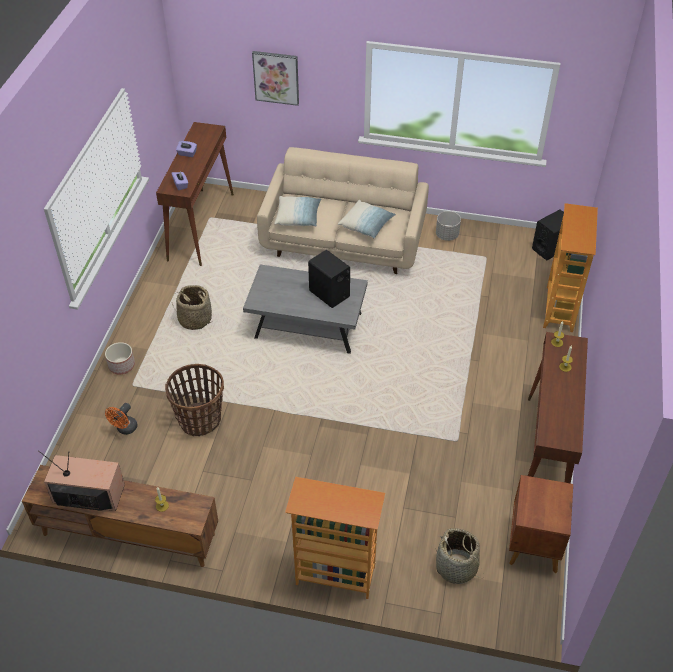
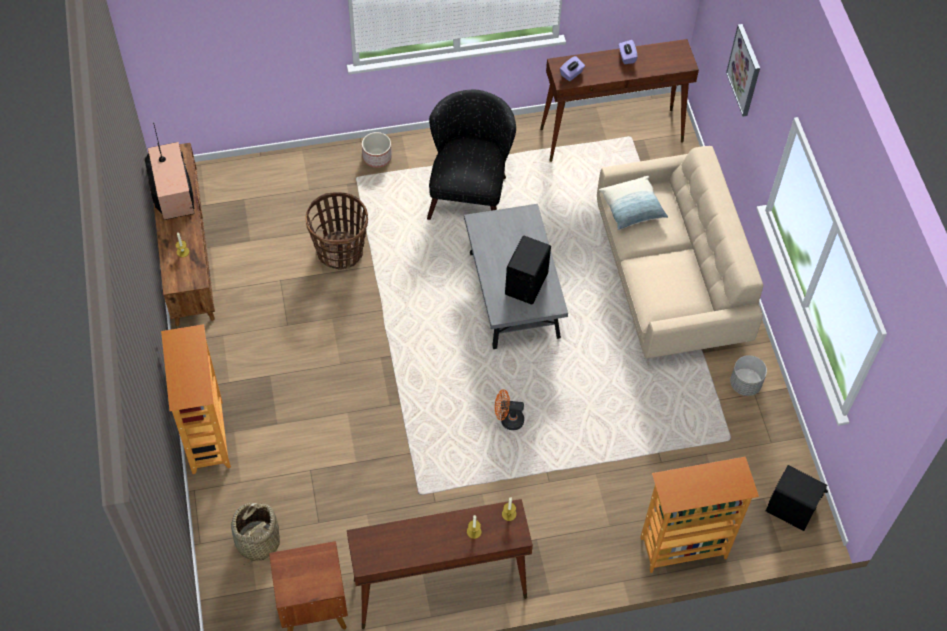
camera: 65 degrees right, 10 degrees up
orange fan [105,403,137,435] -> orange fan moved to [495,389,524,430]
basket [172,285,214,330] -> black armchair [427,90,516,220]
pillow [338,200,396,239] -> none

